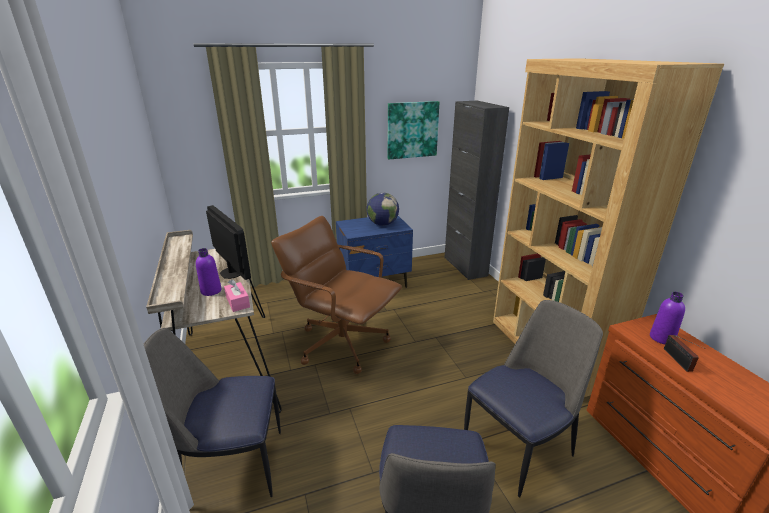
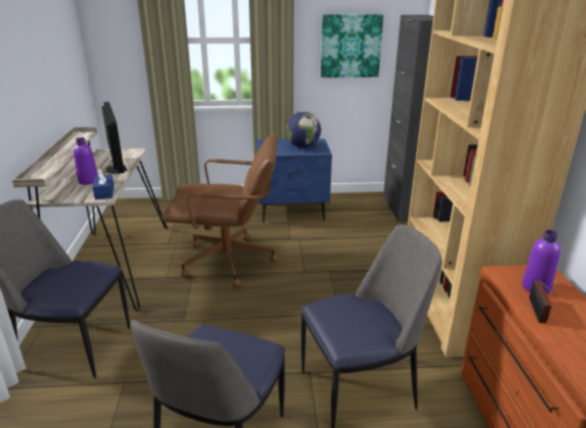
camera: 15 degrees right, 0 degrees up
pink tissue box [224,279,250,312] -> blue tissue box [92,168,114,200]
brown office chair [271,216,402,374] -> brown office chair turned 135 degrees clockwise [162,133,278,287]

